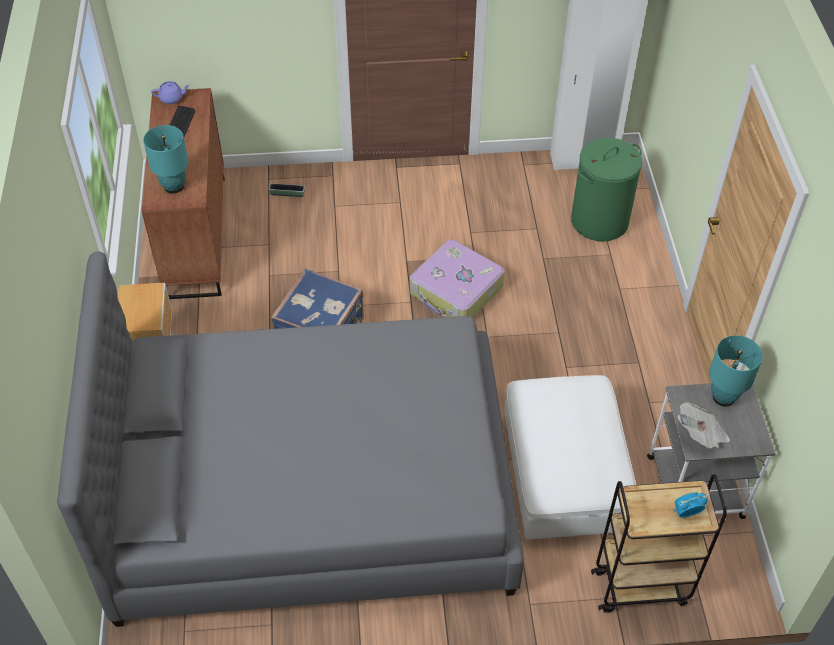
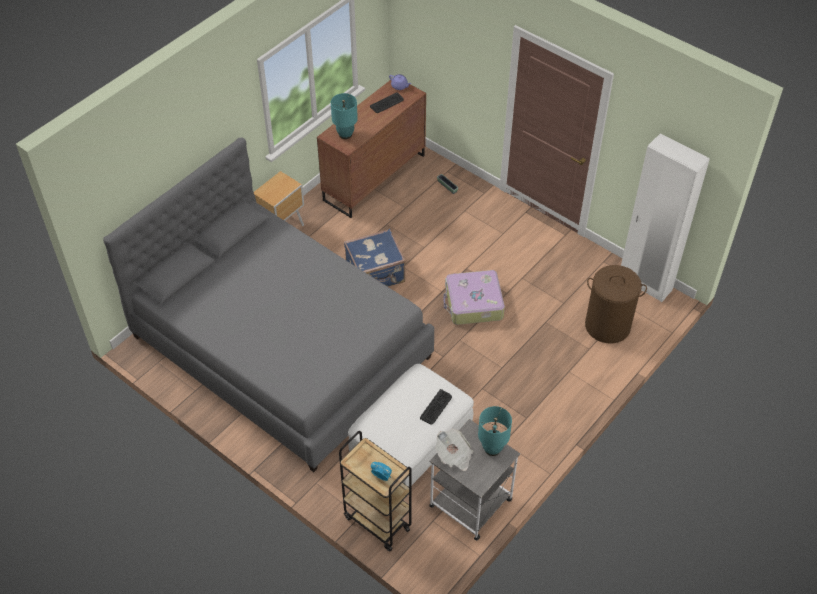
camera: 45 degrees right, 0 degrees up
green laundry basket [571,138,642,241] -> brown laundry basket [585,265,647,343]
none -> keyboard [420,389,452,425]

